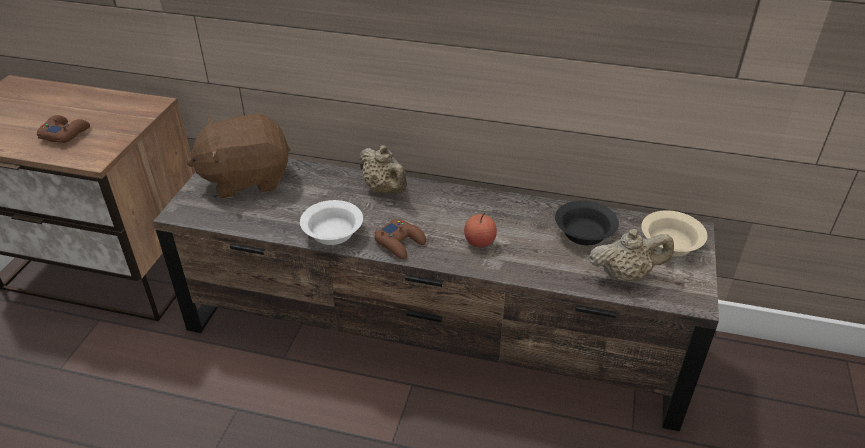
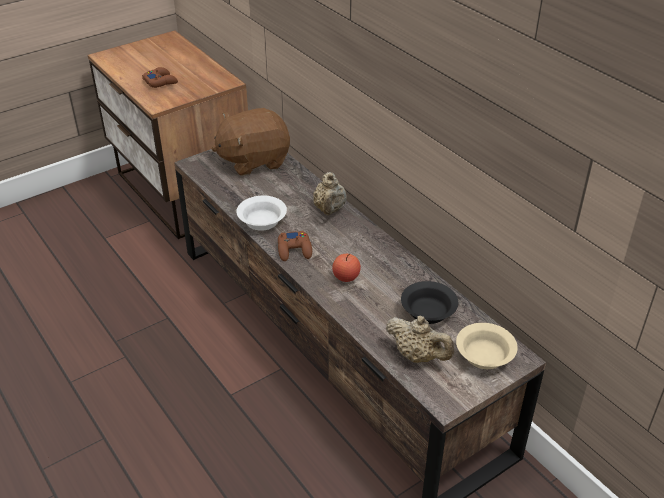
camera: 40 degrees right, 0 degrees up
brown plush toy [187,114,290,199] -> brown plush toy turned 45 degrees counterclockwise [212,108,290,176]

